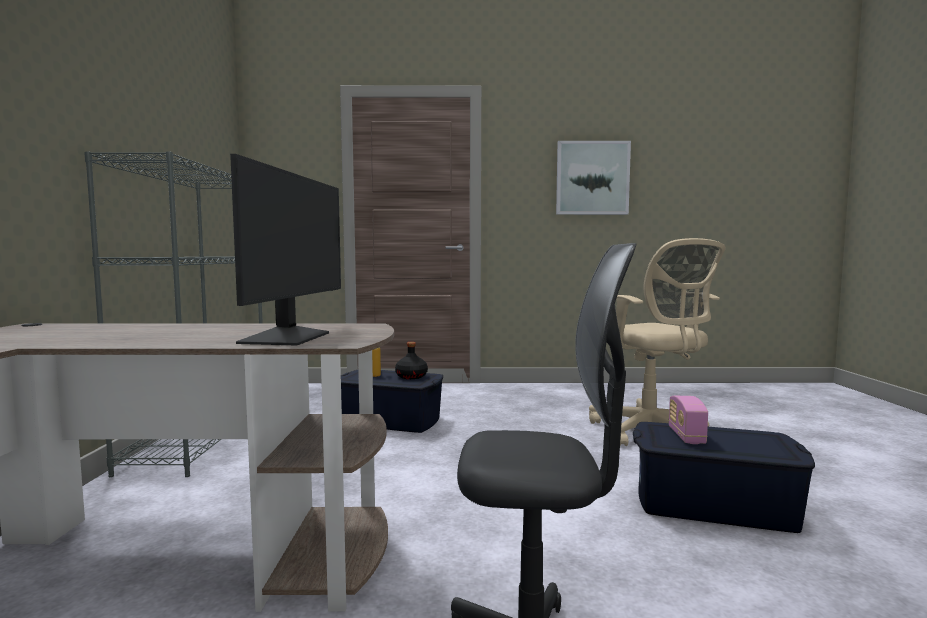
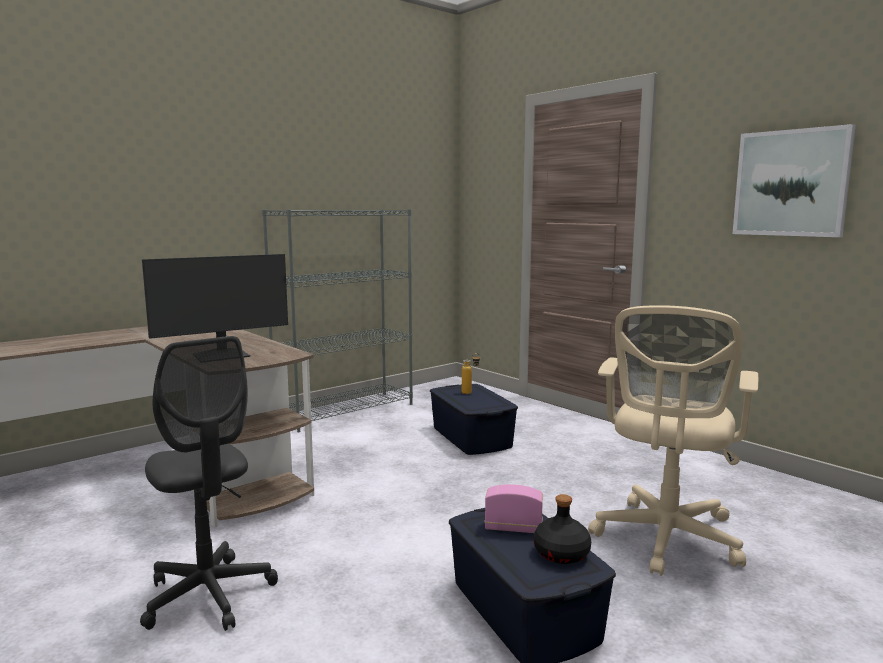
camera: 50 degrees right, 5 degrees up
black bottle [395,342,428,379] -> black bottle moved to [534,494,591,564]
radio [668,396,708,444] -> radio turned 45 degrees clockwise [485,484,543,533]

